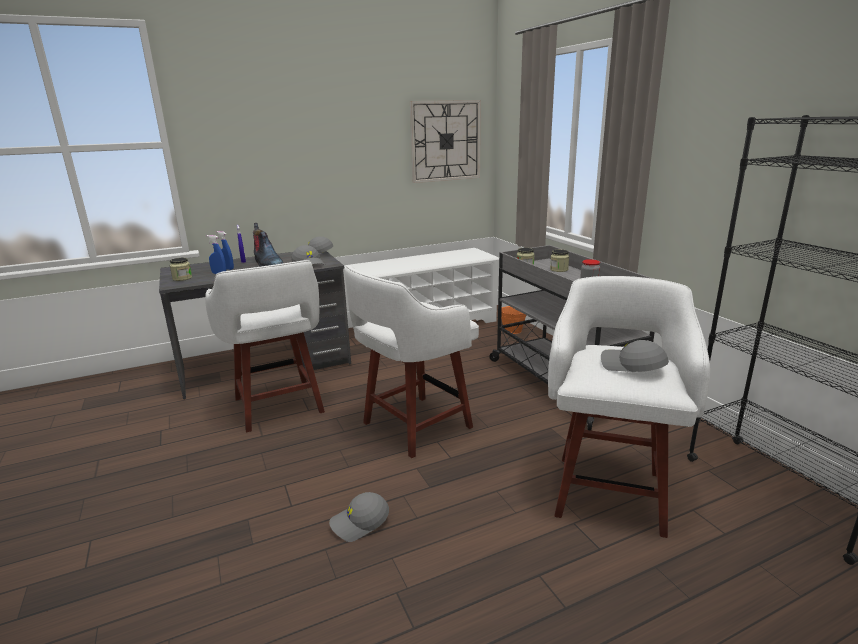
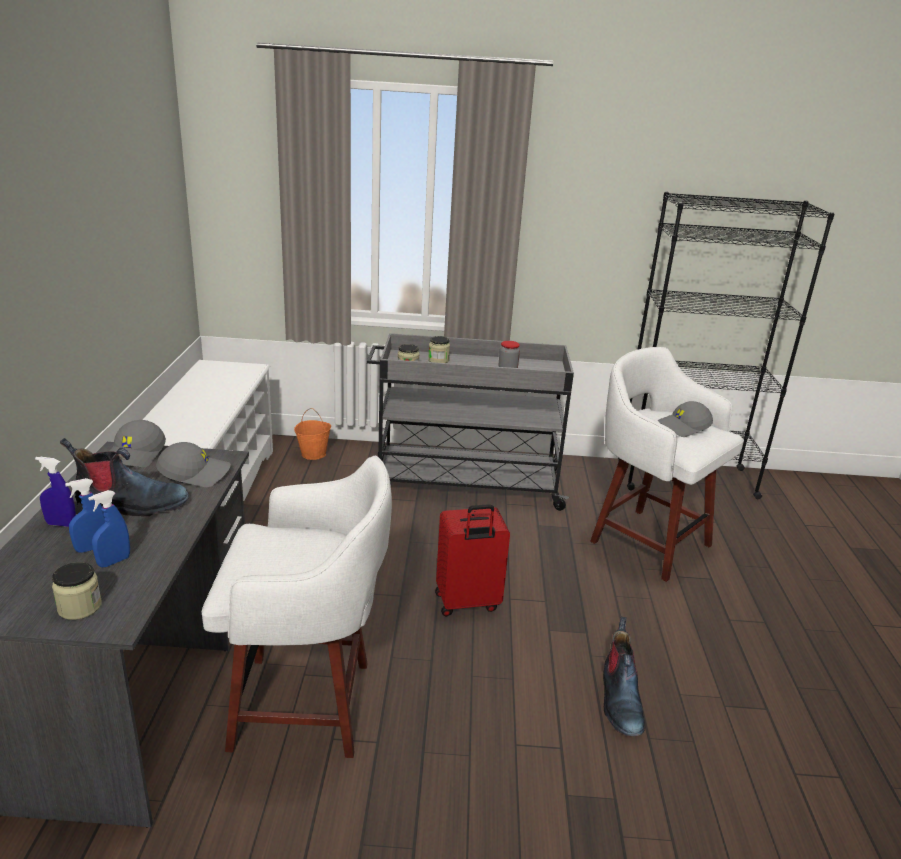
camera: 65 degrees left, 5 degrees up
grey cap [329,492,389,542] -> boot [603,617,645,736]
white stool [345,265,479,458] -> red suitcase [435,504,510,616]
wall clock [410,100,481,183] -> none

